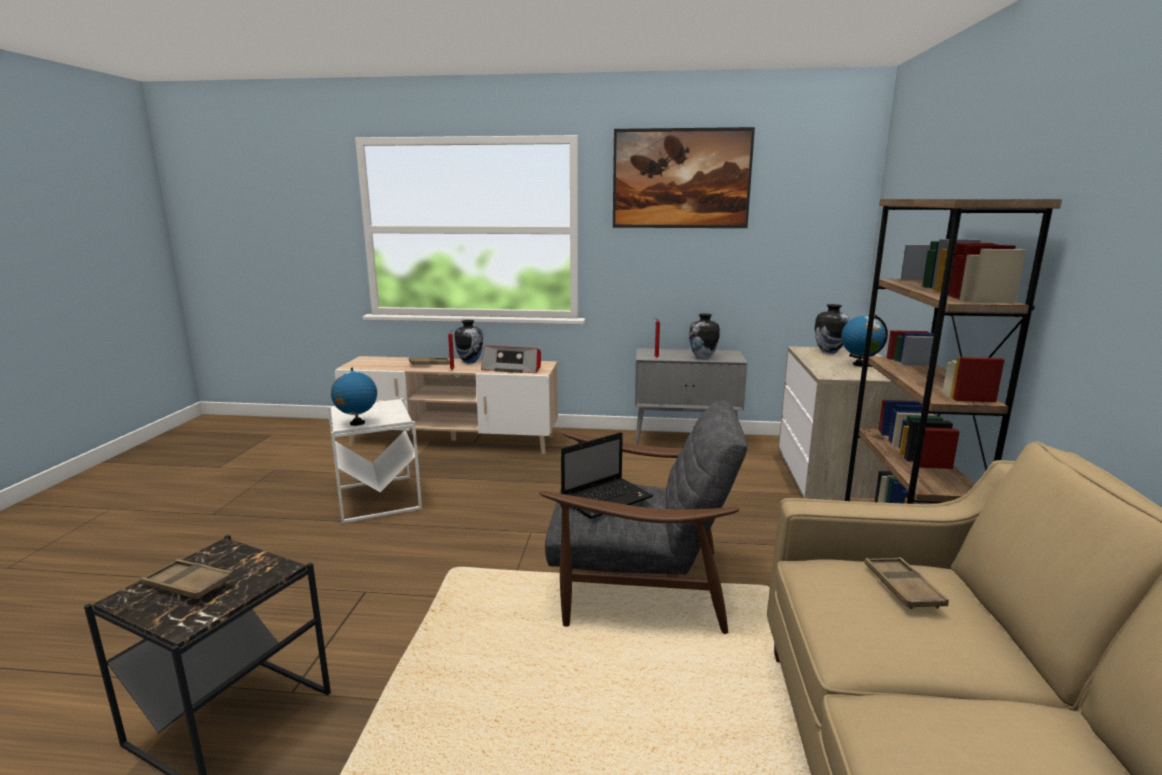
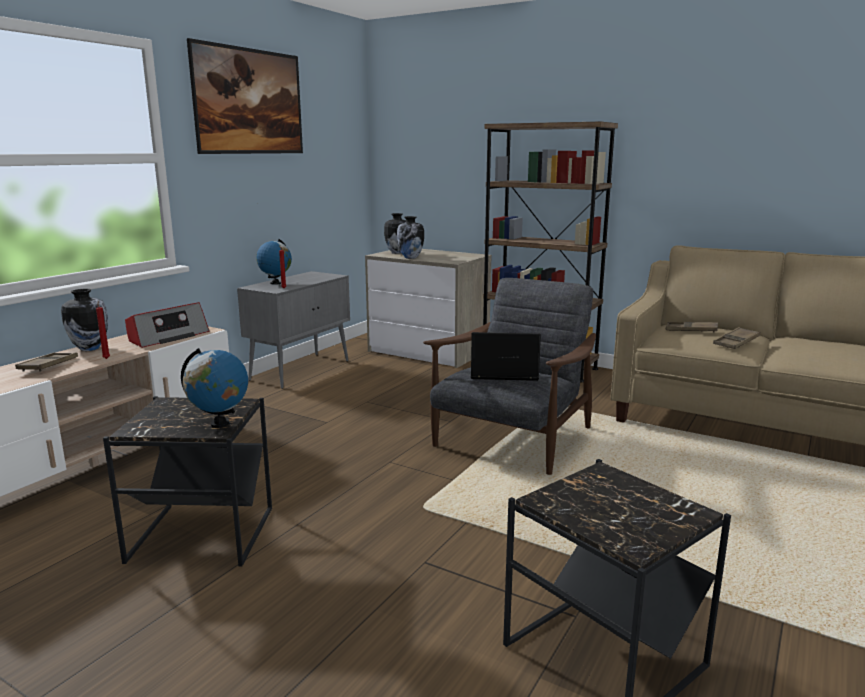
camera: 65 degrees left, 0 degrees up
brown tray [141,559,233,599] -> brown tray moved to [713,327,760,349]
white side table [328,398,422,523] -> black side table [103,396,272,567]
laptop [561,432,653,519] -> laptop turned 75 degrees counterclockwise [471,332,541,381]
vase [689,313,720,359] -> vase moved to [397,216,424,259]
globe [841,315,888,366] -> globe moved to [256,239,292,285]

